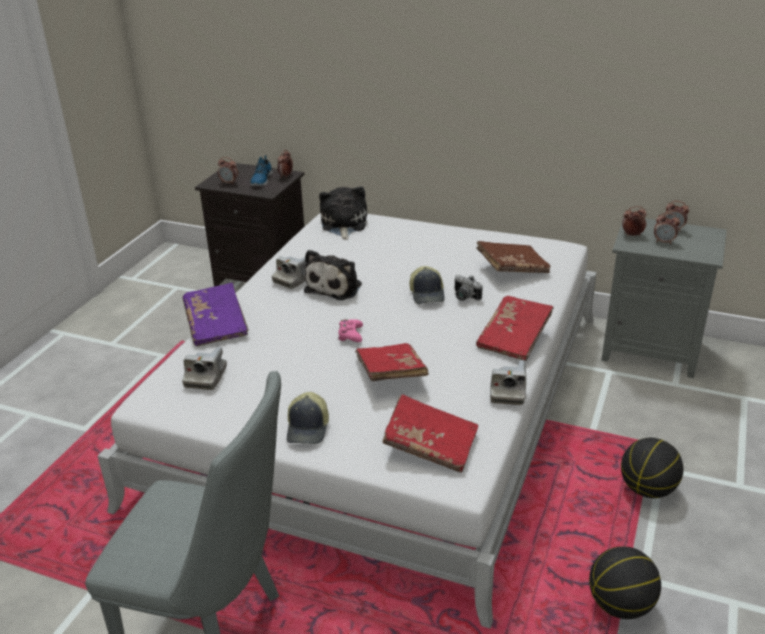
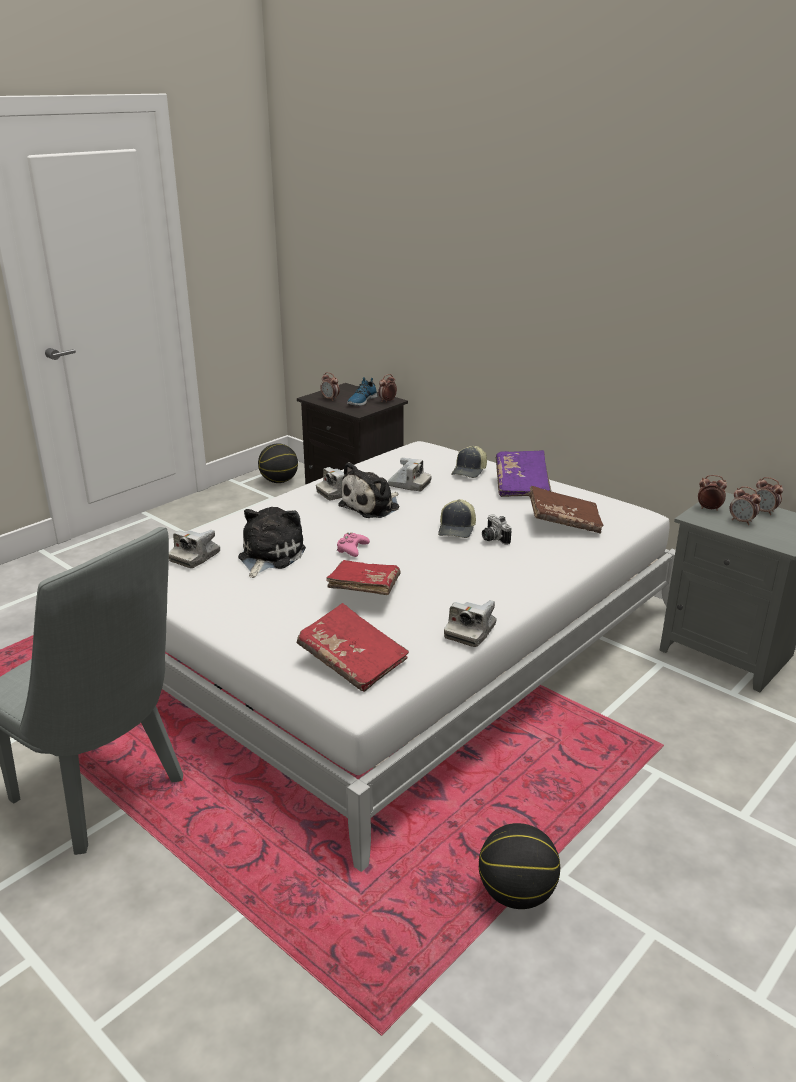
camera: 20 degrees right, 5 degrees down
purple book [182,283,248,347] -> purple book moved to [496,450,551,497]
cap [287,392,329,444] -> cap moved to [451,446,487,478]
plush toy [319,186,367,240] -> plush toy moved to [238,507,306,578]
red book [476,296,554,361] -> none
basketball [621,438,683,498] -> basketball moved to [258,443,298,483]
none -> camera [388,458,432,491]

